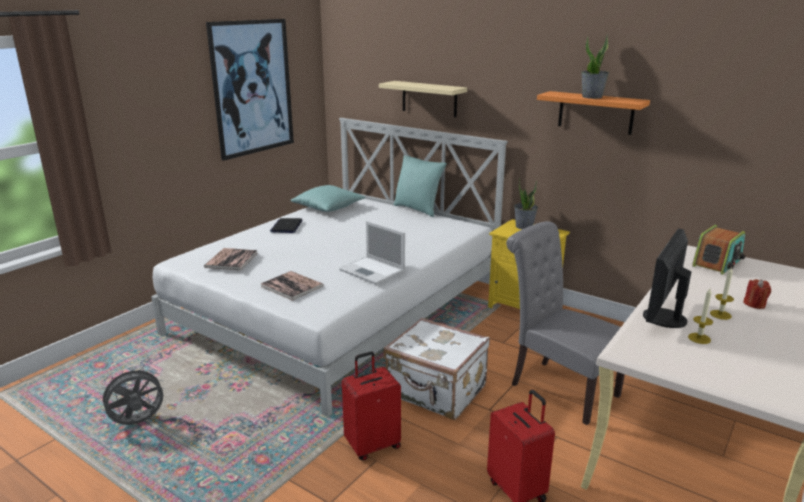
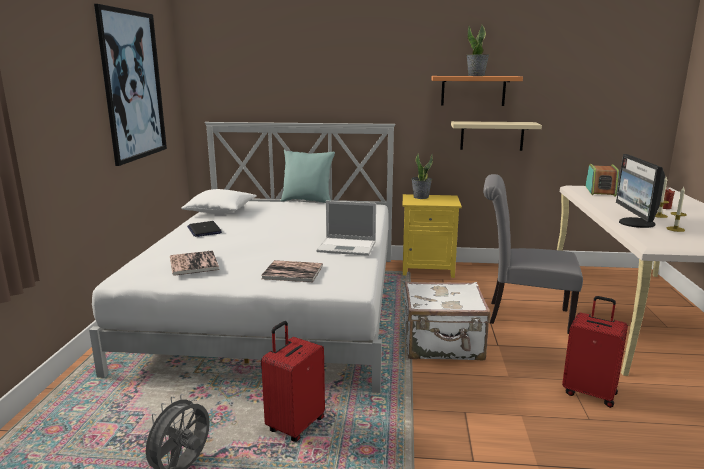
camera: 30 degrees left, 5 degrees down
turquoise pillow [290,185,366,212] -> white pillow [181,189,257,214]
red suitcase [342,351,401,460] -> red suitcase moved to [261,321,325,442]
beige shelf [379,81,467,117] -> beige shelf moved to [451,121,542,151]

